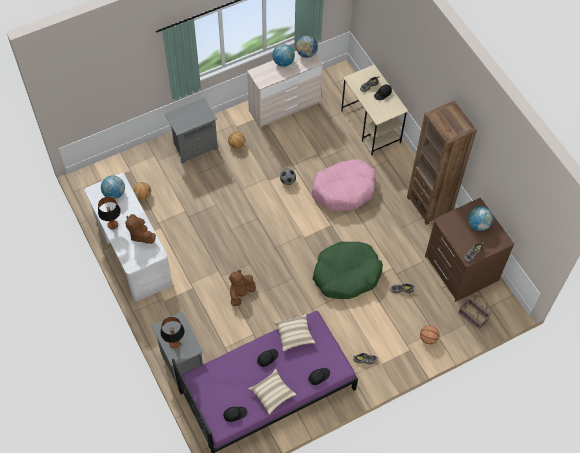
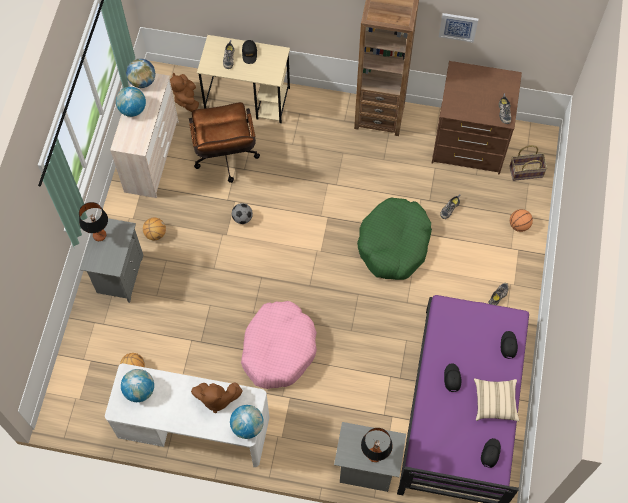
camera: 50 degrees left, 5 degrees up
table lamp [98,197,121,230] -> table lamp moved to [79,202,108,241]
brown plush toy [229,270,256,306] -> brown plush toy moved to [170,73,199,112]
beige pillow [274,314,315,352] -> none
pink dog bed [312,160,376,211] -> pink dog bed moved to [241,301,317,389]
globe [468,206,493,231] -> globe moved to [230,405,264,439]
none -> brown office chair [189,102,260,183]
none -> picture [439,13,478,42]

